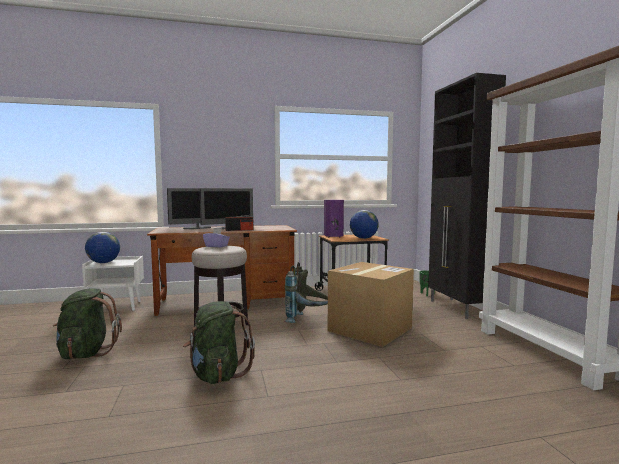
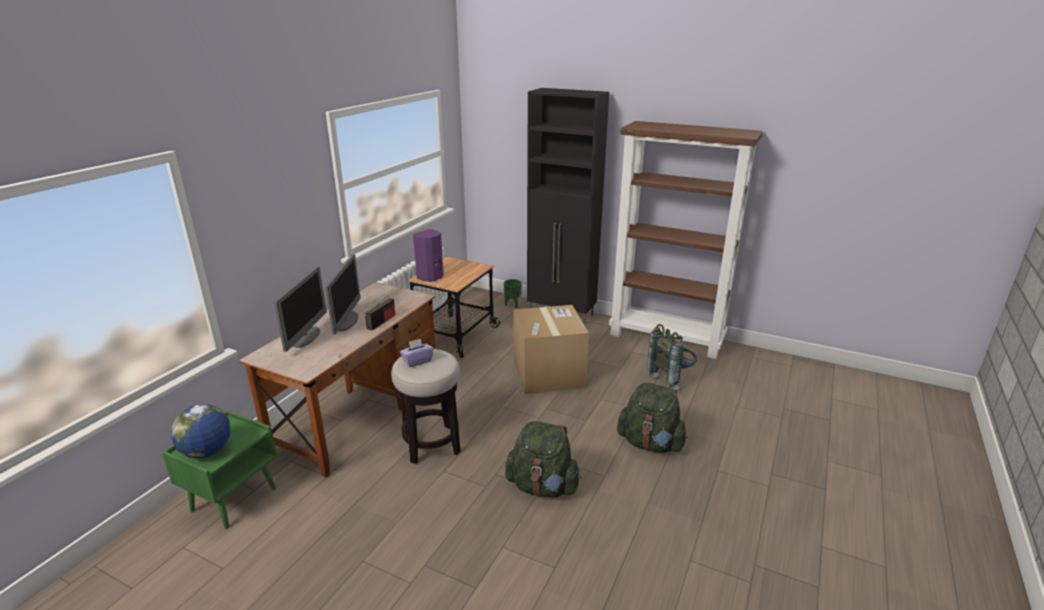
camera: 50 degrees left, 20 degrees up
green backpack [53,288,122,359] -> green backpack moved to [617,383,688,453]
white nightstand [82,256,144,311] -> green nightstand [161,410,277,529]
grey backpack [285,262,328,323] -> grey backpack moved to [647,324,697,390]
globe [350,210,379,239] -> none

